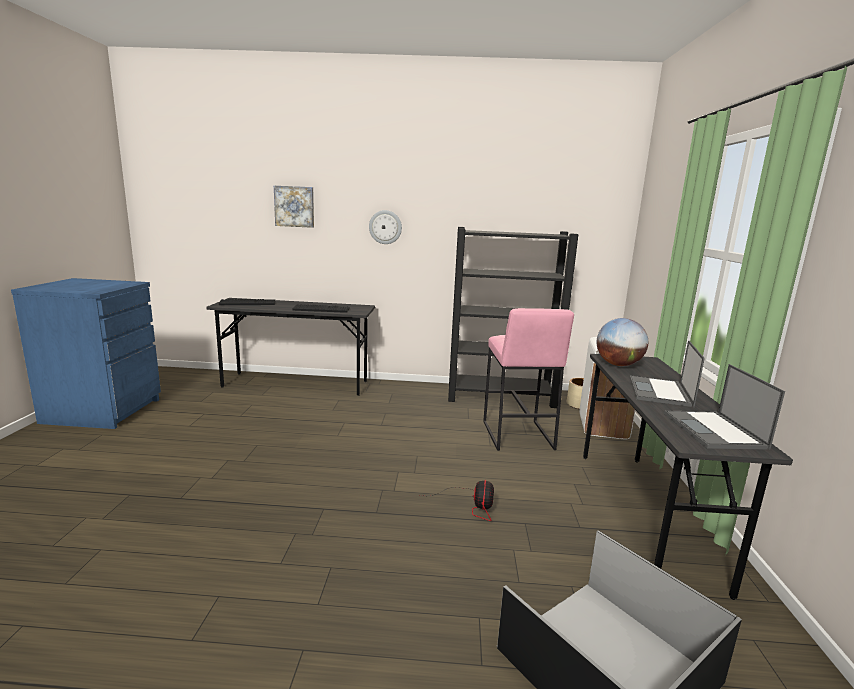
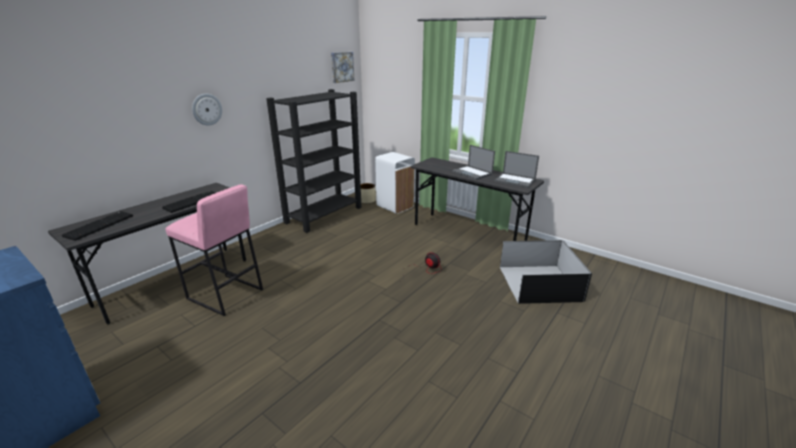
camera: 55 degrees left, 10 degrees up
picture [274,186,314,228] -> picture moved to [331,52,354,83]
pink stool [483,308,574,451] -> pink stool moved to [165,184,263,316]
globe [597,318,648,366] -> none

